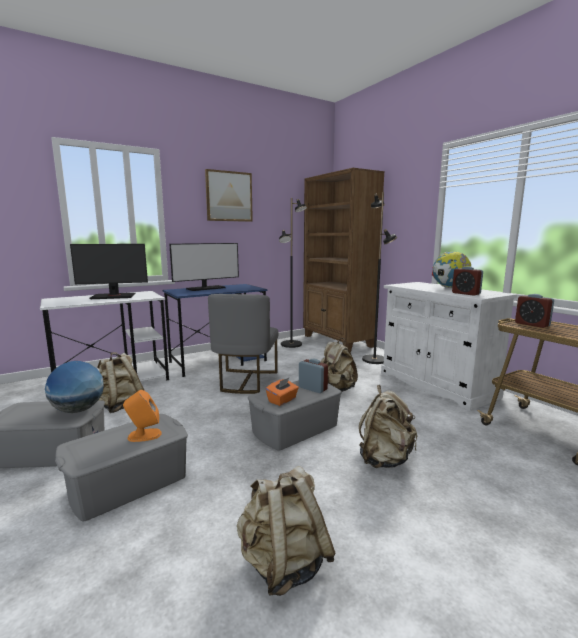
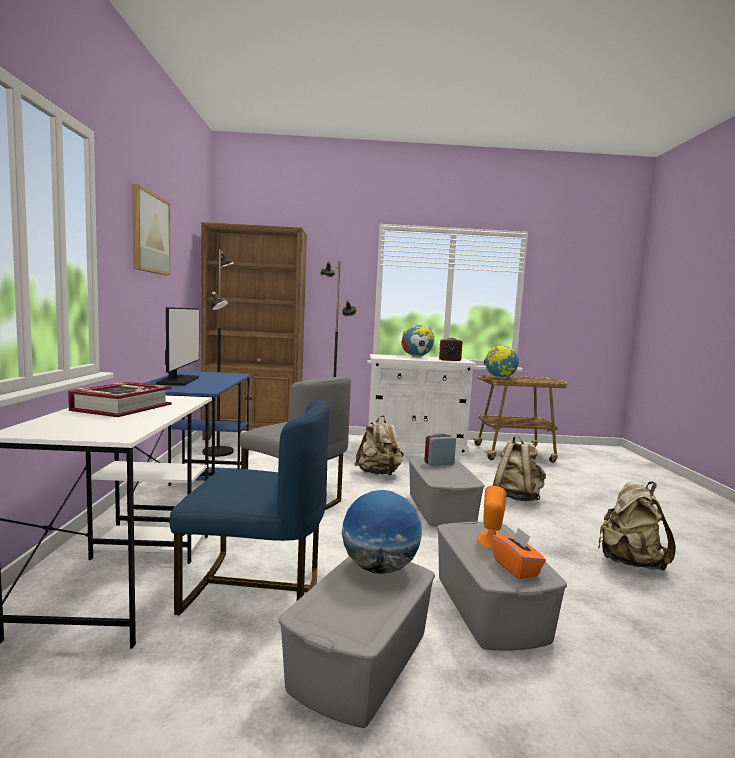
camera: 60 degrees left, 5 degrees down
monitor [70,244,148,299] -> book [68,382,172,417]
beige backpack [97,352,145,413] -> blue chair [169,400,329,615]
orange tissue box [266,377,299,406] -> orange tissue box moved to [492,527,546,579]
alarm clock [515,294,554,328] -> globe [484,346,519,379]

